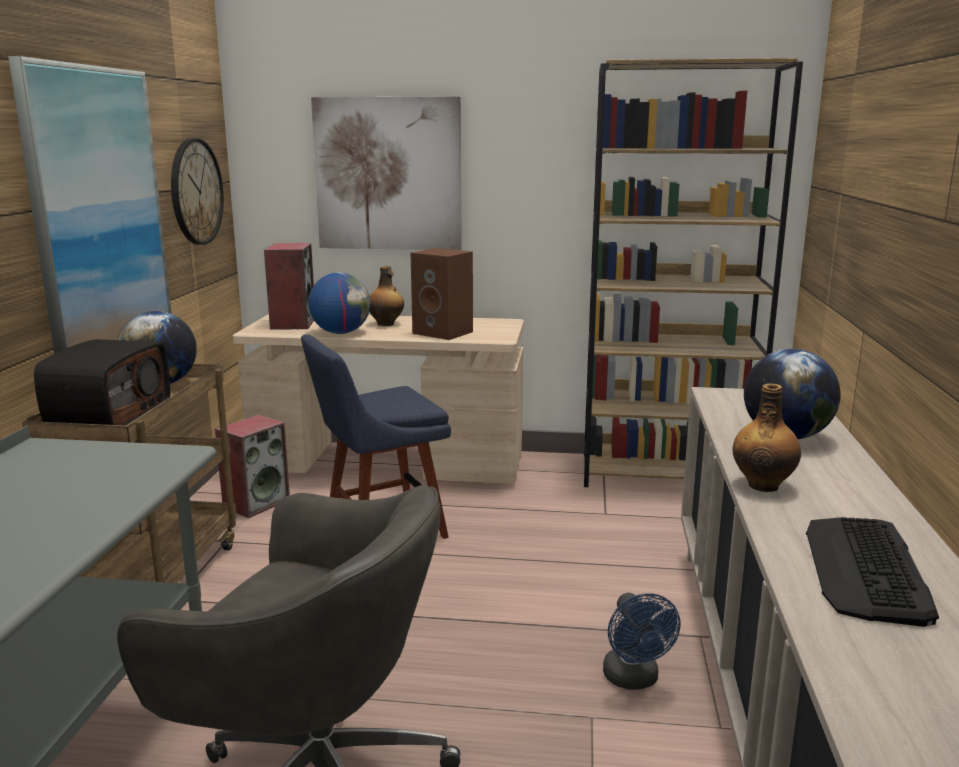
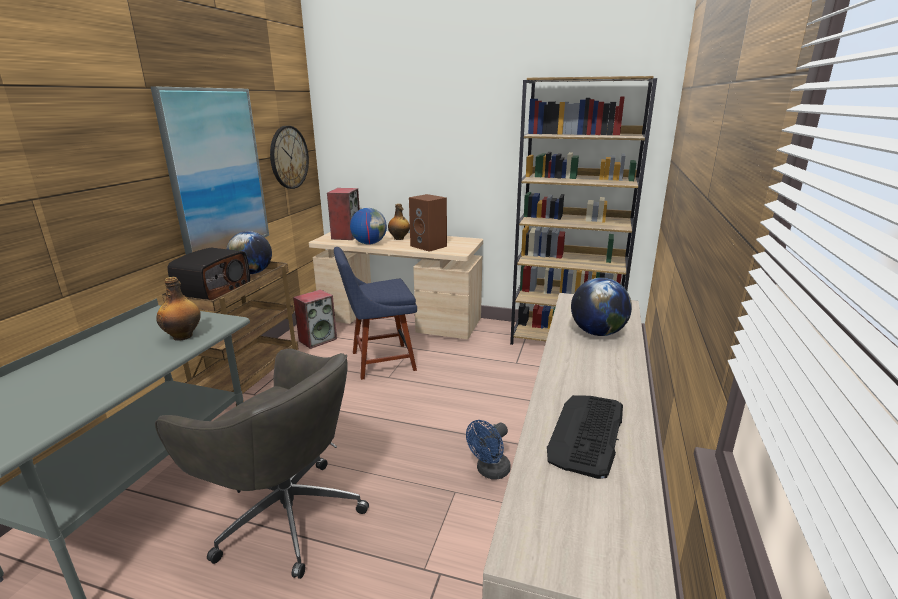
camera: 10 degrees right, 5 degrees up
picture [311,96,462,250] -> none
blue fan [603,593,681,690] -> blue fan turned 45 degrees clockwise [466,420,511,480]
bottle [733,383,801,492] -> bottle moved to [156,277,201,341]

